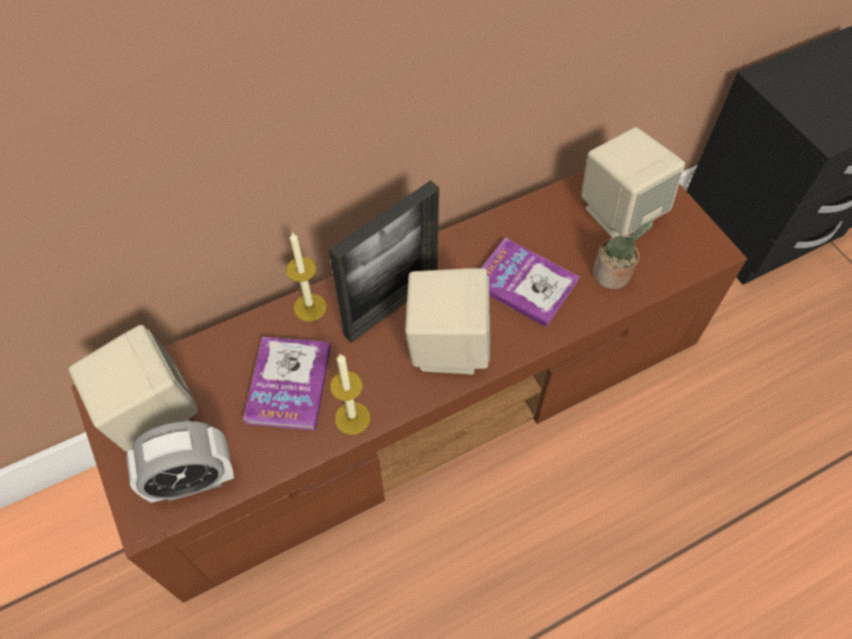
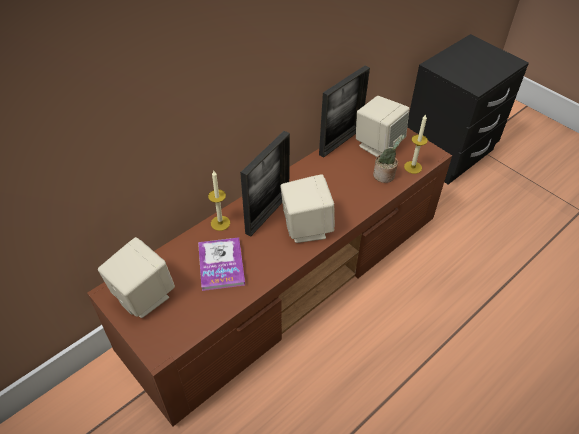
camera: 15 degrees left, 10 degrees down
alarm clock [126,421,234,503] -> none
candle [330,354,370,435] -> candle moved to [404,115,428,174]
book [482,238,579,327] -> none
none -> picture frame [319,65,370,158]

